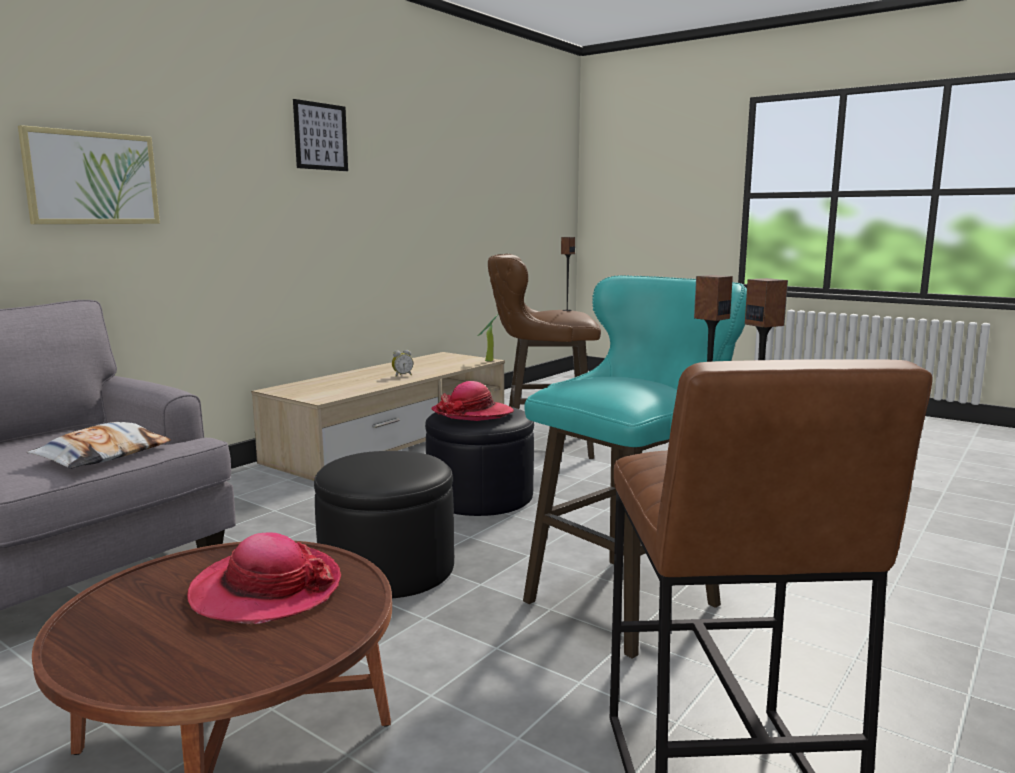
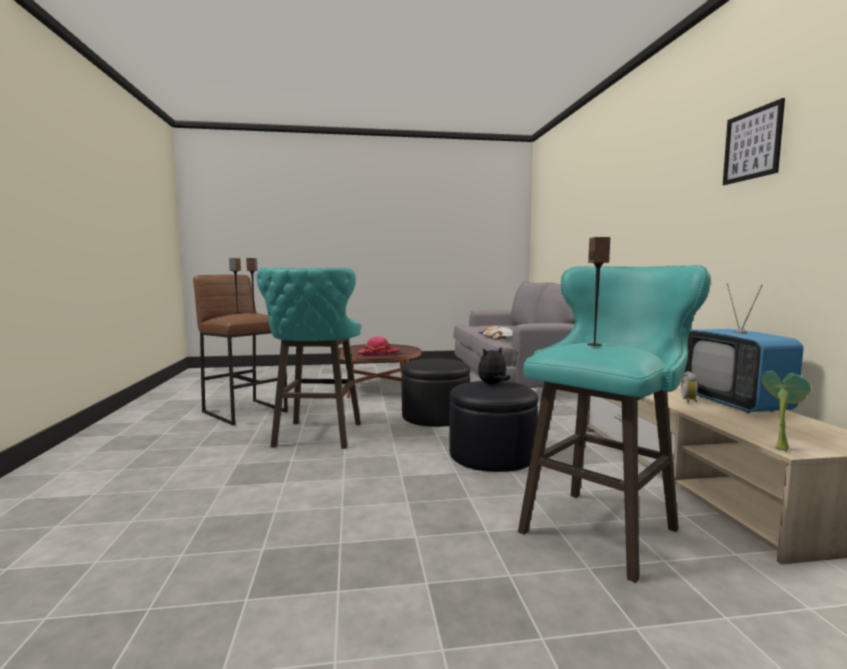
camera: 135 degrees right, 5 degrees down
picture [18,125,160,224] -> none
hat [432,381,514,421] -> plush toy [478,347,510,384]
brown stool [488,254,601,459] -> turquoise stool [518,265,711,583]
none -> television [684,284,804,413]

